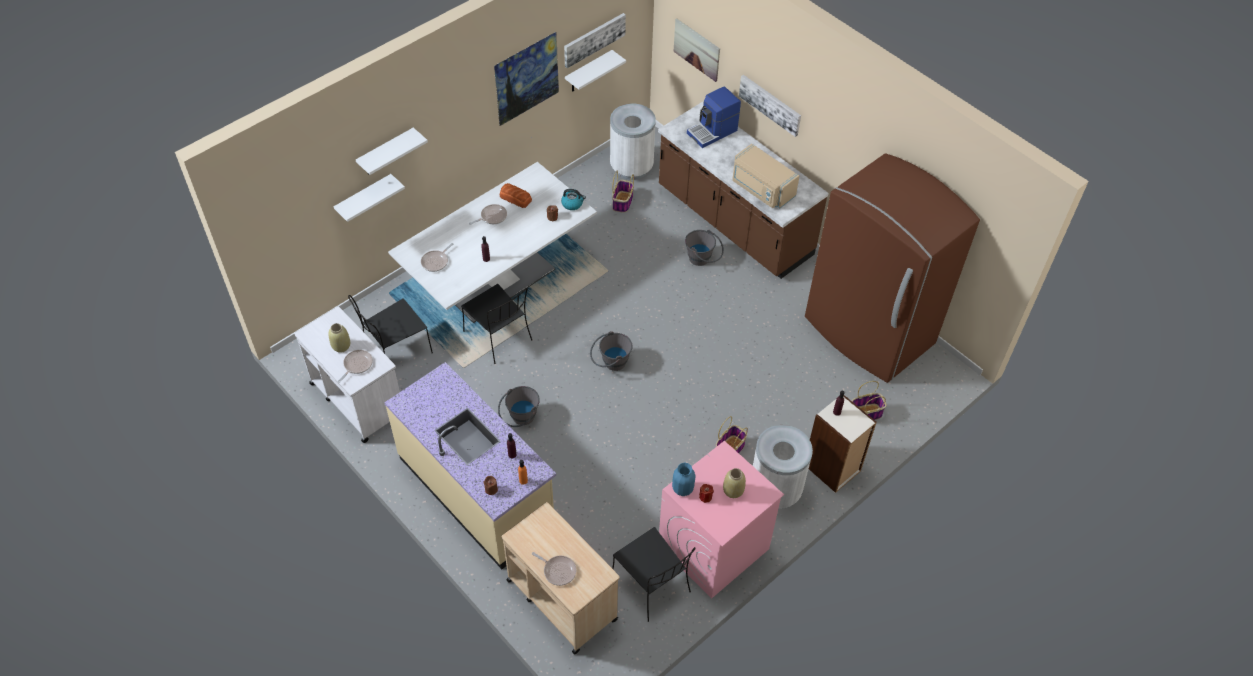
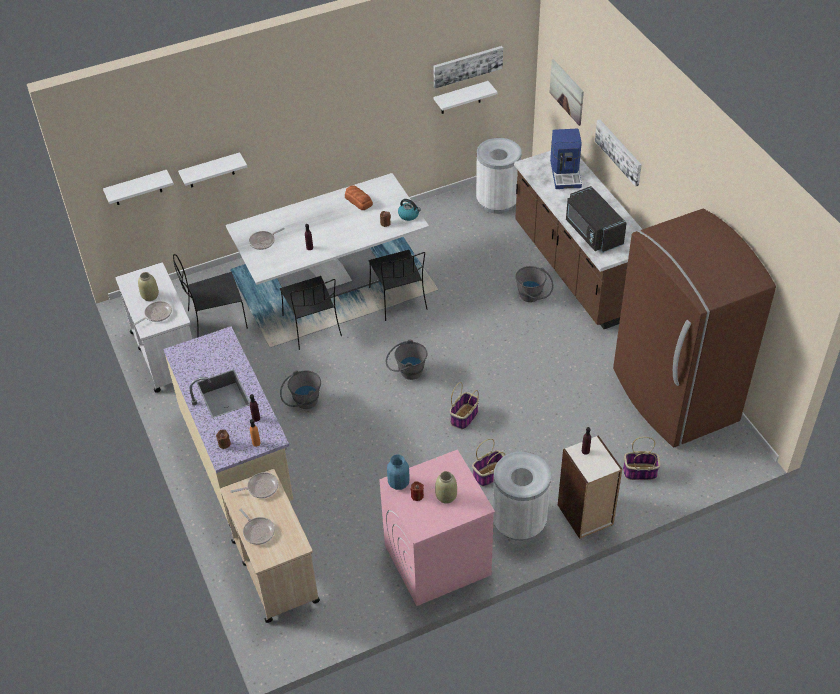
camera: 20 degrees right, 5 degrees down
white shelf [356,128,428,175] -> white shelf moved to [103,170,174,205]
frying pan [469,204,507,225] -> frying pan moved to [230,472,278,498]
picture [494,31,559,126] -> none
basket [612,171,634,213] -> basket moved to [450,382,479,429]
black chair [612,527,696,622] -> black chair moved to [369,250,427,321]
coffee machine [687,87,741,148] -> coffee machine turned 75 degrees counterclockwise [550,128,582,189]
beige microwave [732,144,799,208] -> black microwave [566,186,627,253]

